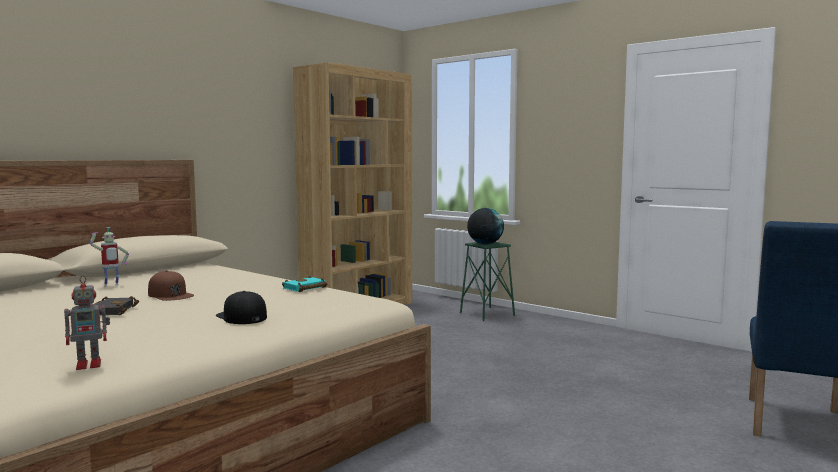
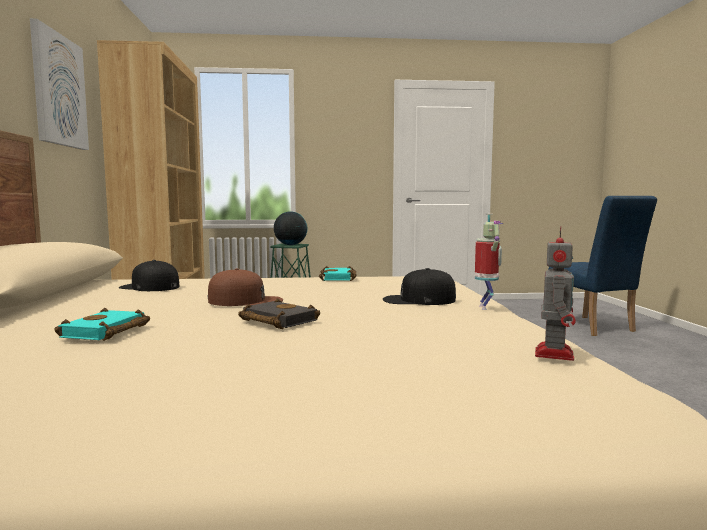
camera: 45 degrees left, 0 degrees up
toy robot [90,227,129,287] -> toy robot moved to [475,214,503,310]
none -> picture [30,18,89,150]
none -> turquoise book [54,308,150,341]
none -> black cap [119,260,179,291]

